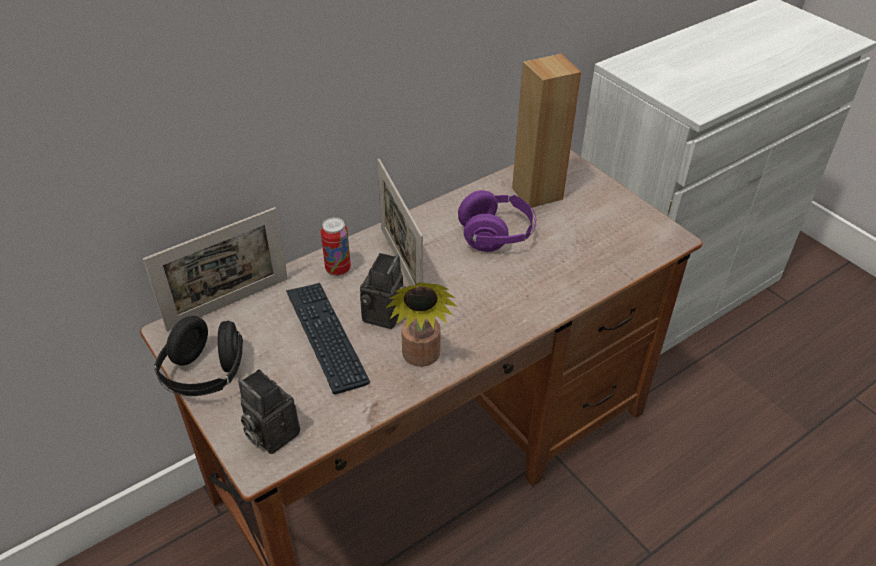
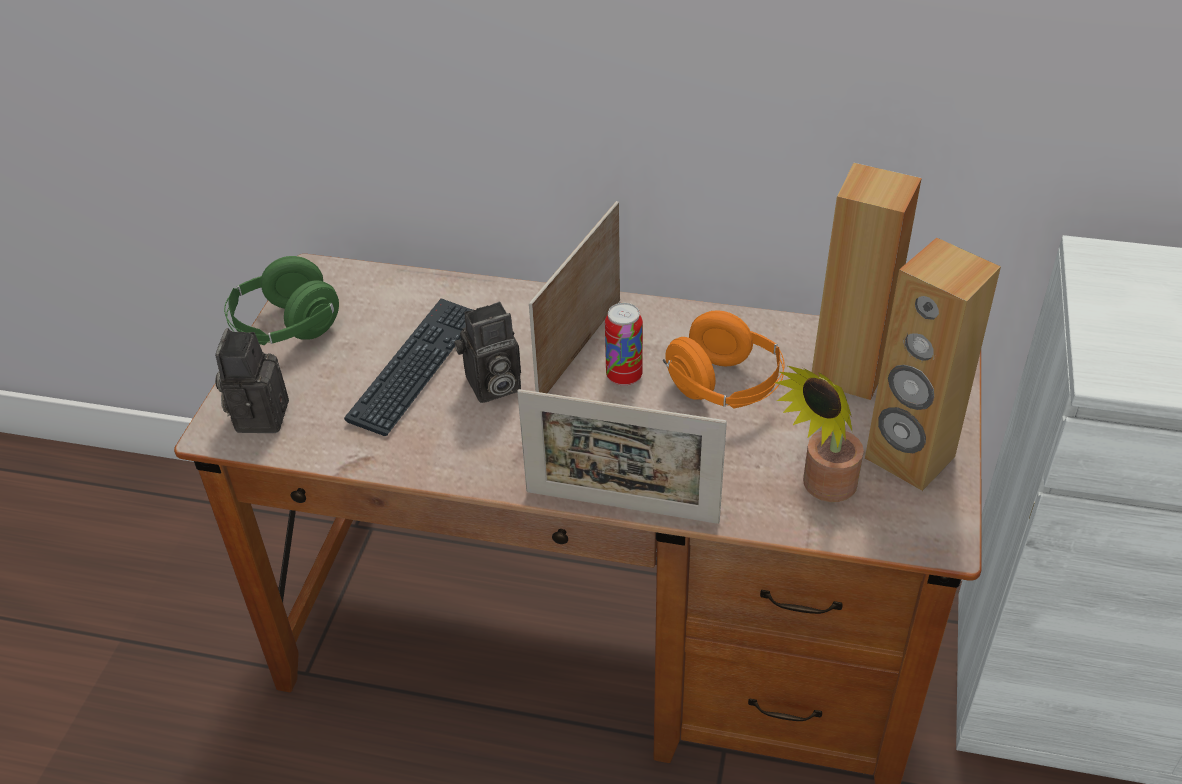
camera: 50 degrees right, 0 degrees up
picture frame [143,207,288,331] -> picture frame moved to [517,389,727,524]
black headphones [154,316,243,396] -> green headphones [224,256,339,345]
can [321,217,351,276] -> can moved to [605,303,643,386]
potted plant [386,282,457,367] -> potted plant moved to [775,366,864,502]
purple headphones [458,190,536,252] -> orange headphones [663,310,785,409]
none -> brown speaker [865,237,1001,491]

